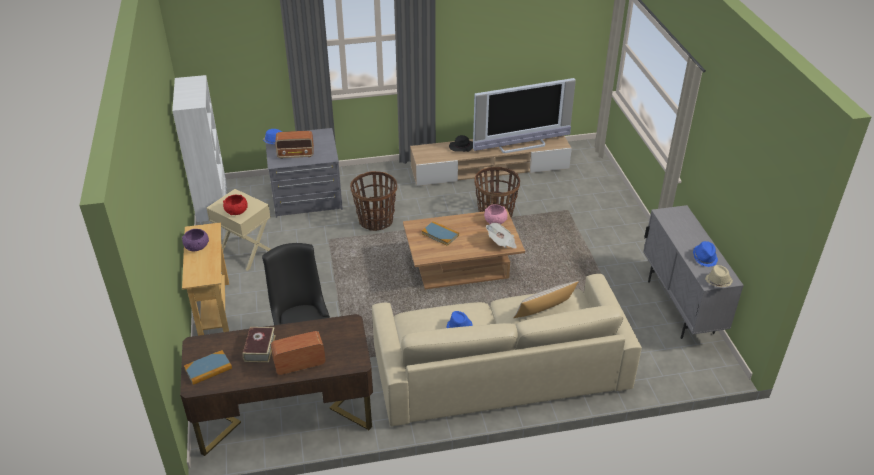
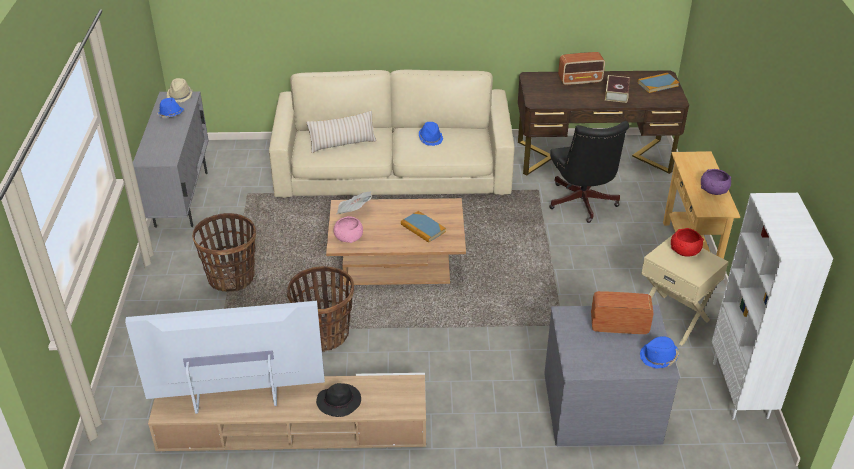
camera: 170 degrees left, 0 degrees up
basket [350,171,397,231] -> basket moved to [192,213,256,292]

